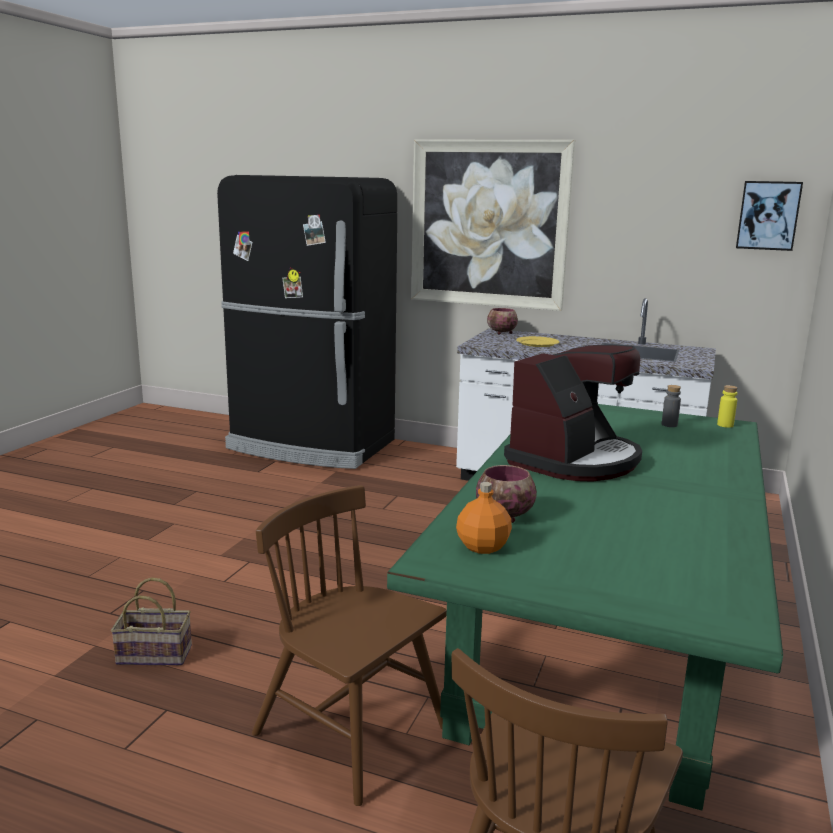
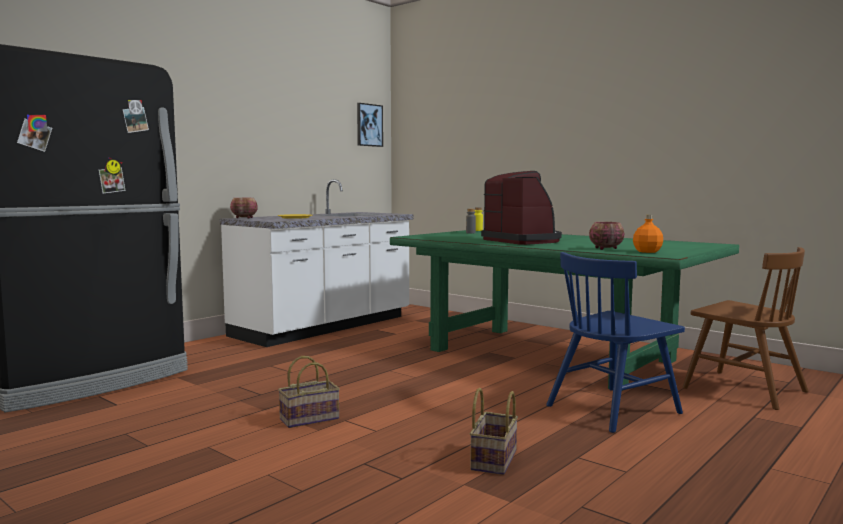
camera: 70 degrees left, 10 degrees down
brown chair [252,485,447,806] -> blue chair [546,252,685,433]
picture [411,140,575,311] -> none
none -> basket [278,356,340,428]

